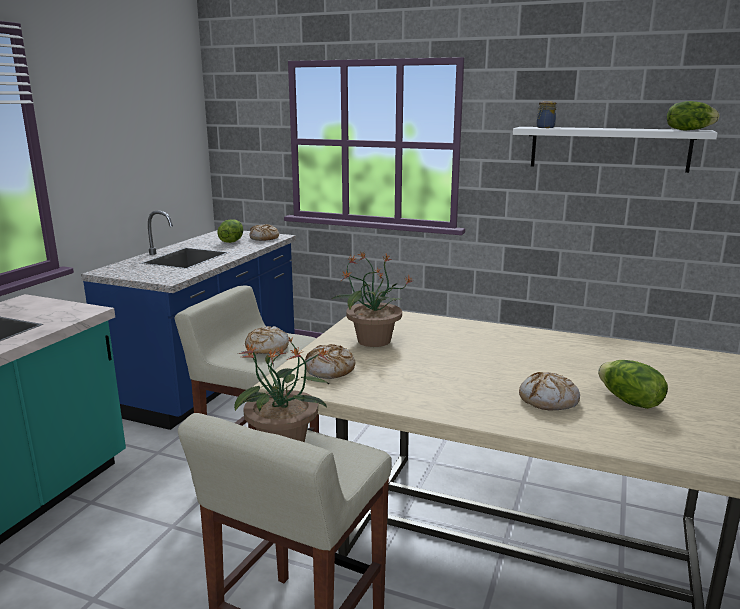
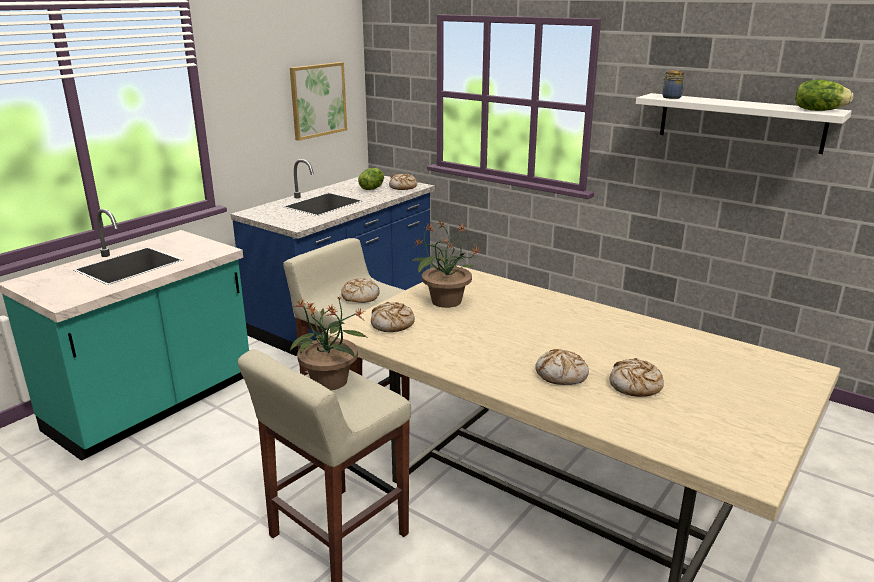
camera: 15 degrees right, 5 degrees up
lettuce [598,360,668,409] -> bread [609,358,664,397]
none -> picture [290,62,347,141]

